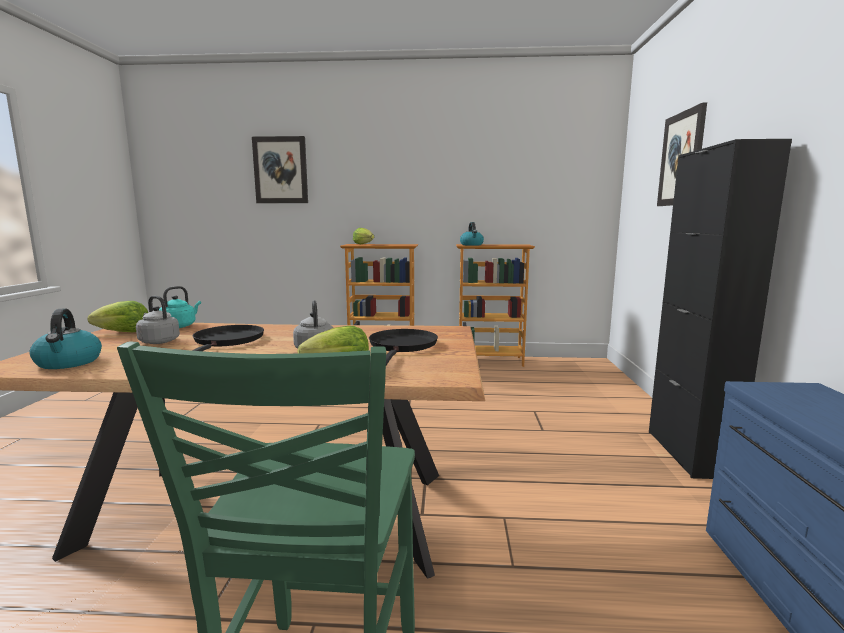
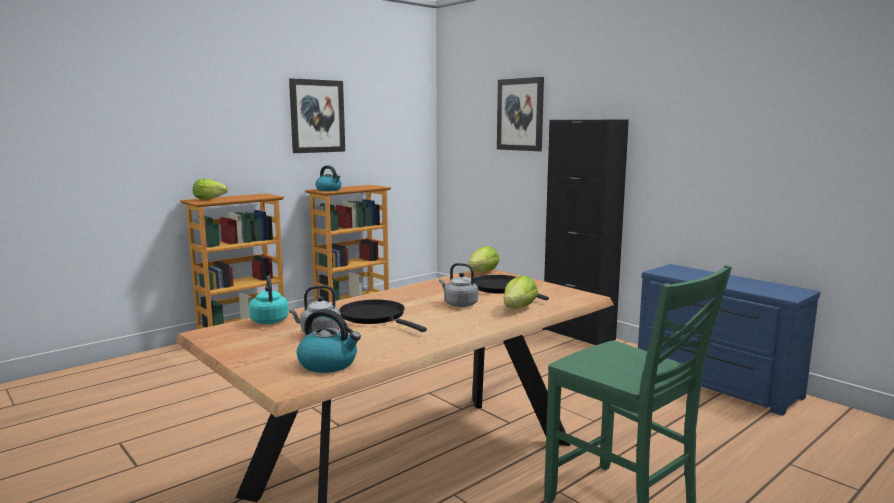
camera: 45 degrees left, 0 degrees up
lettuce [87,301,148,332] -> lettuce moved to [469,246,499,272]
picture [252,136,308,203] -> picture moved to [289,78,345,153]

